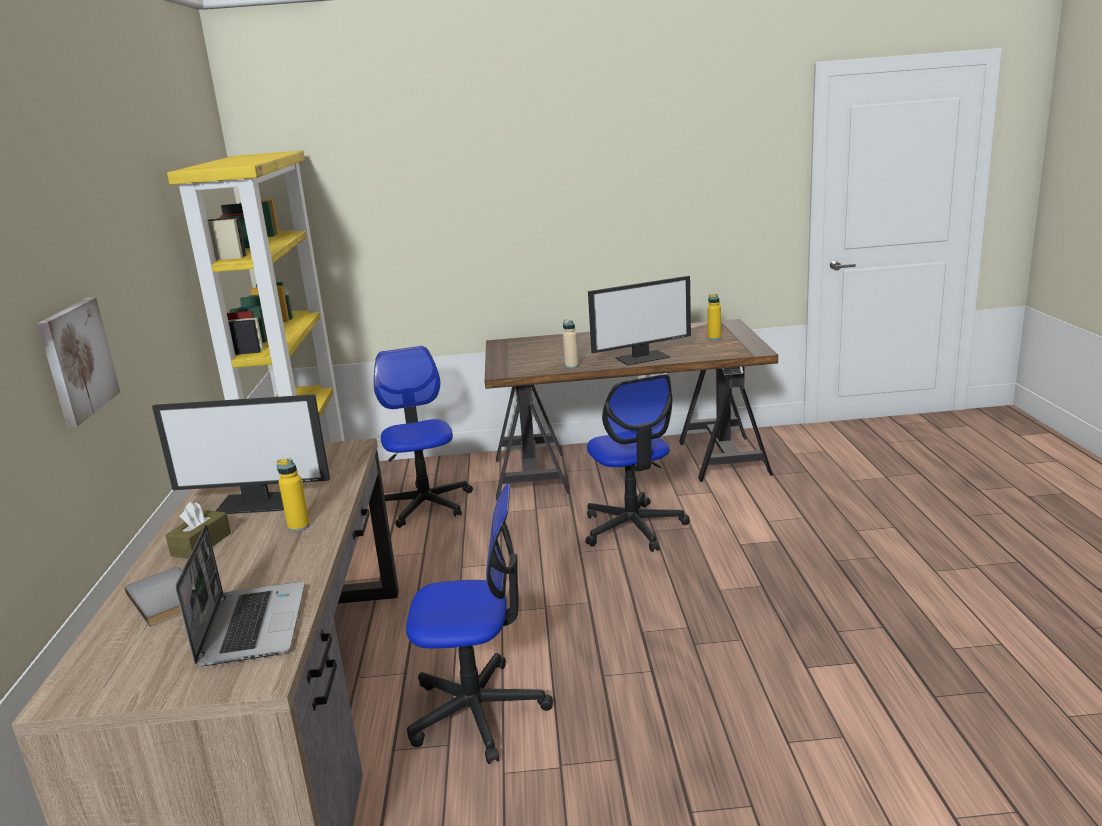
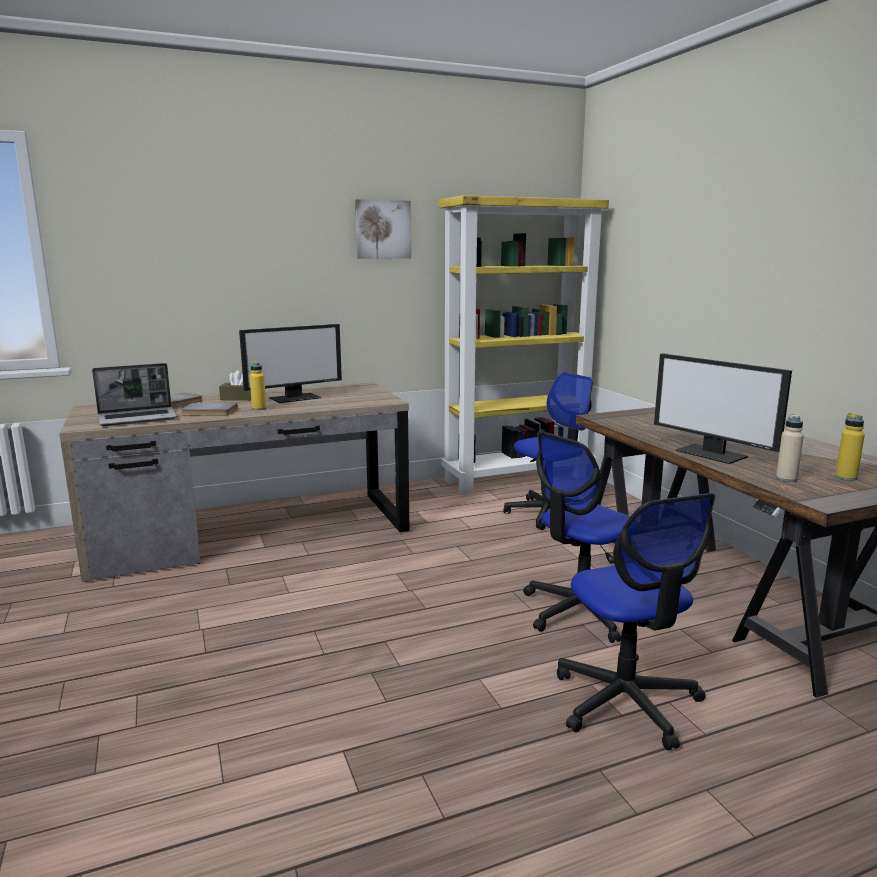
camera: 70 degrees right, 5 degrees down
picture [38,297,120,428] -> picture moved to [355,199,411,259]
monitor [152,394,330,514] -> monitor turned 105 degrees counterclockwise [239,324,342,403]
office chair [406,484,553,764] -> office chair moved to [557,493,716,751]
beige bottle [563,320,579,368] -> beige bottle moved to [776,414,804,482]
none -> grey book [181,403,238,416]

